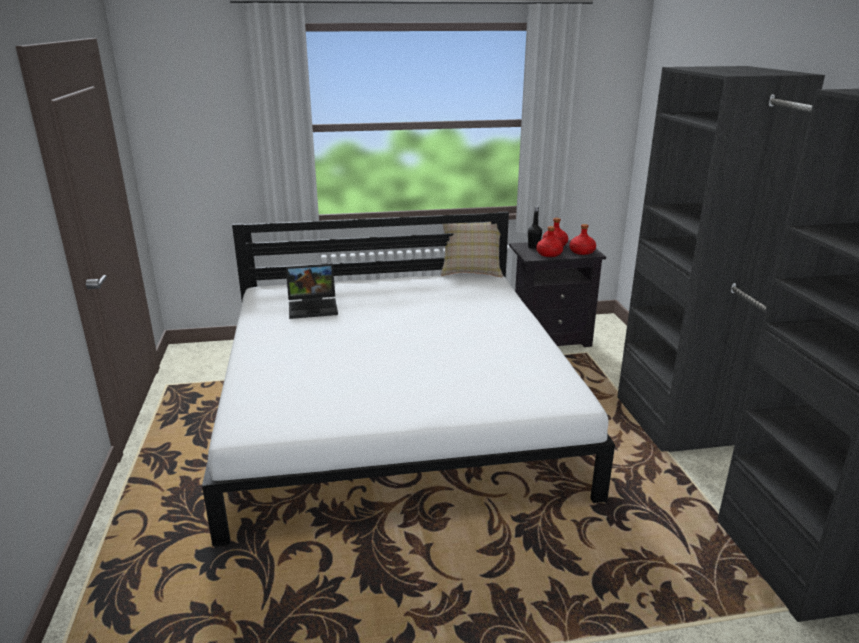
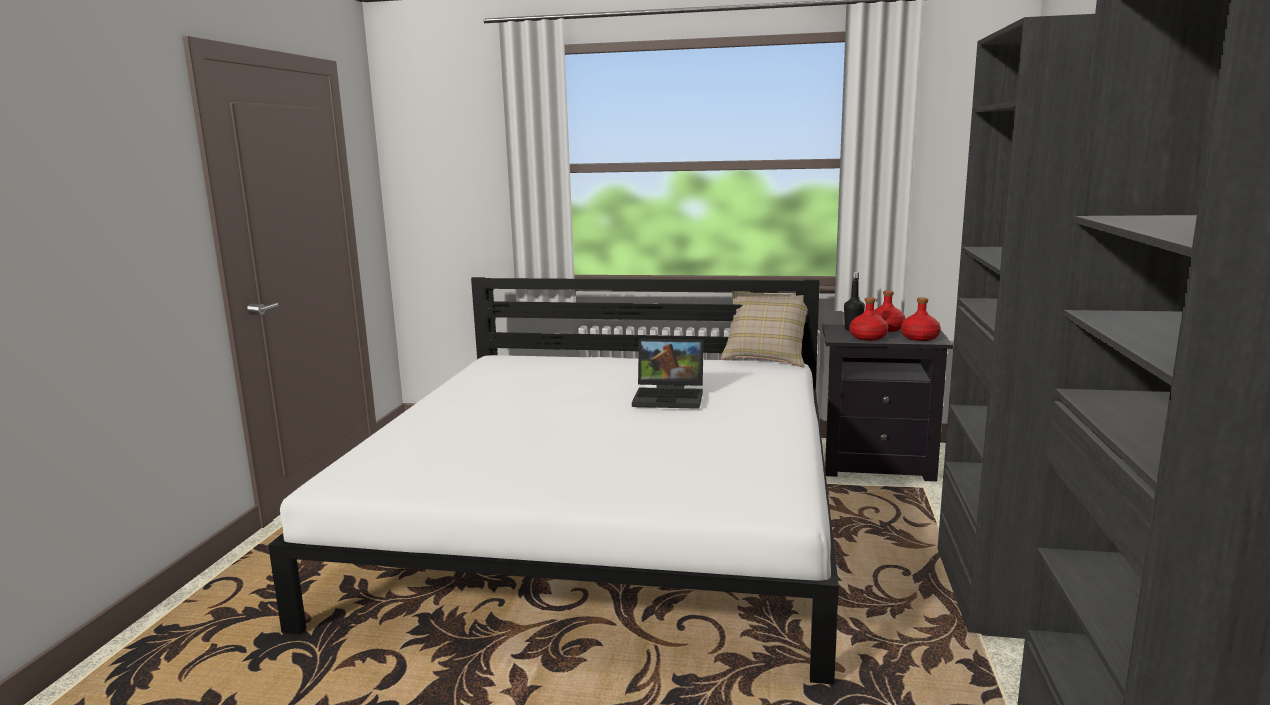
camera: 20 degrees right, 10 degrees down
laptop [286,264,338,319] -> laptop moved to [632,339,703,409]

